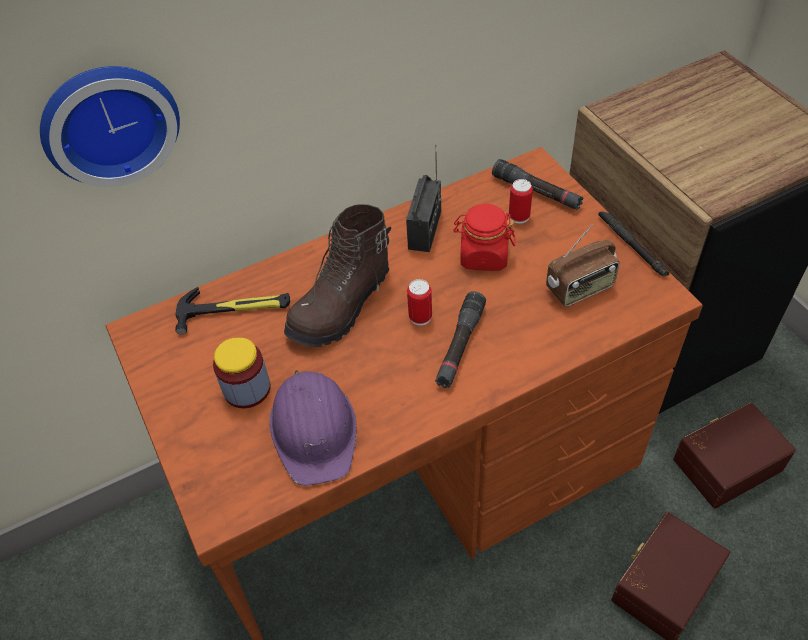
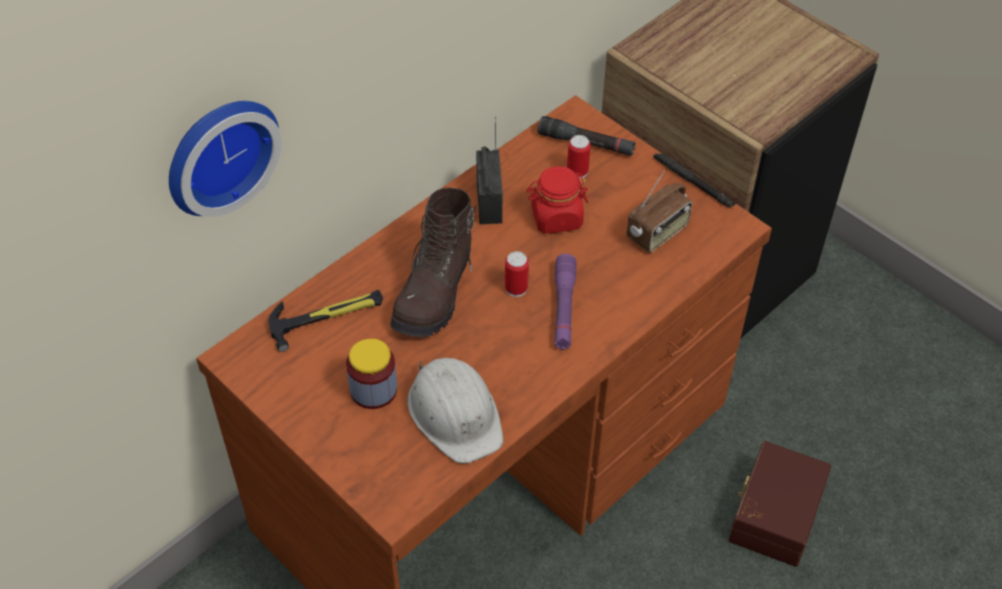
camera: 20 degrees left, 0 degrees up
purple hard hat [269,370,357,486] -> white hard hat [407,358,504,464]
black flashlight [435,291,486,388] -> purple flashlight [555,254,576,350]
brown storage box [673,402,796,509] -> none

